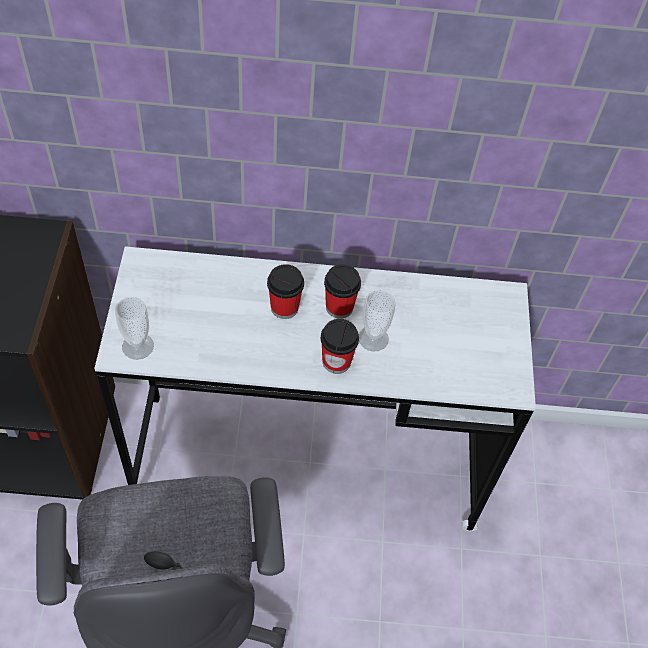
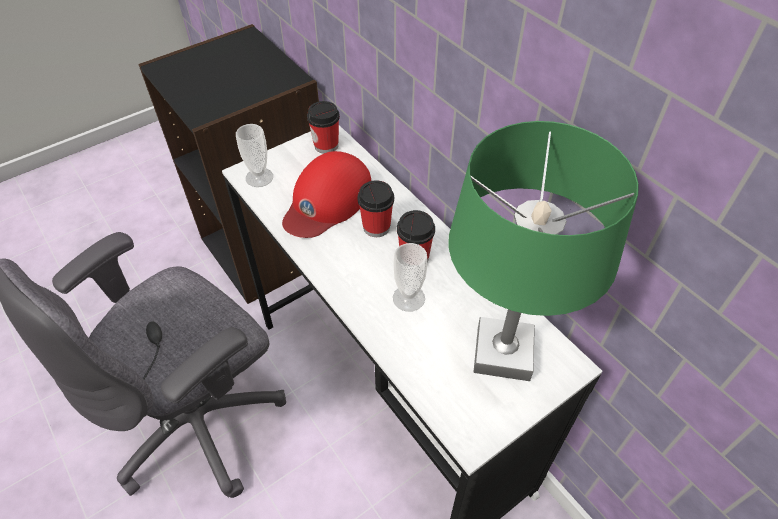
camera: 55 degrees right, 5 degrees down
cup [321,319,359,374] -> cup moved to [307,101,340,154]
none -> red cap [282,151,371,238]
none -> green table lamp [448,121,639,381]

